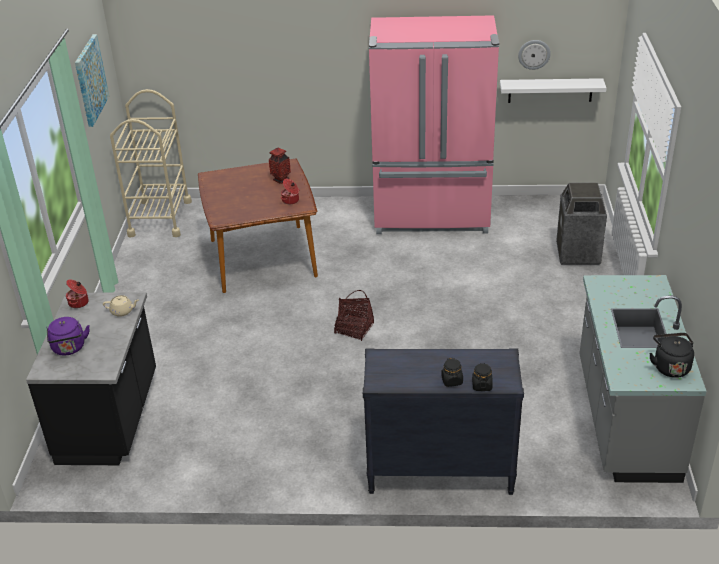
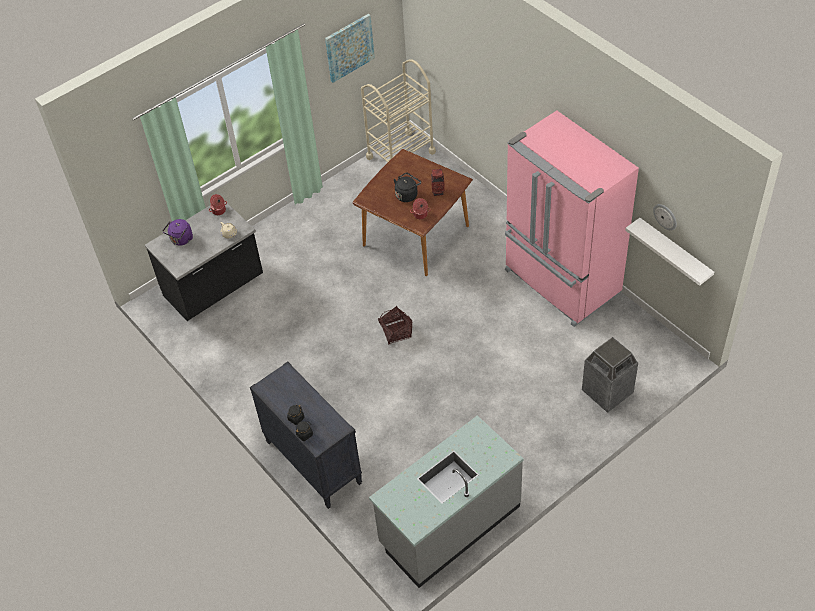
camera: 50 degrees right, 15 degrees up
black kettle [649,333,694,378] -> black kettle moved to [394,173,421,202]

